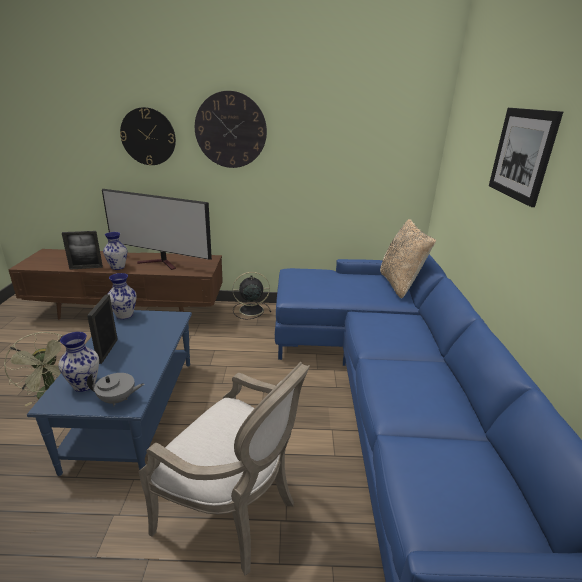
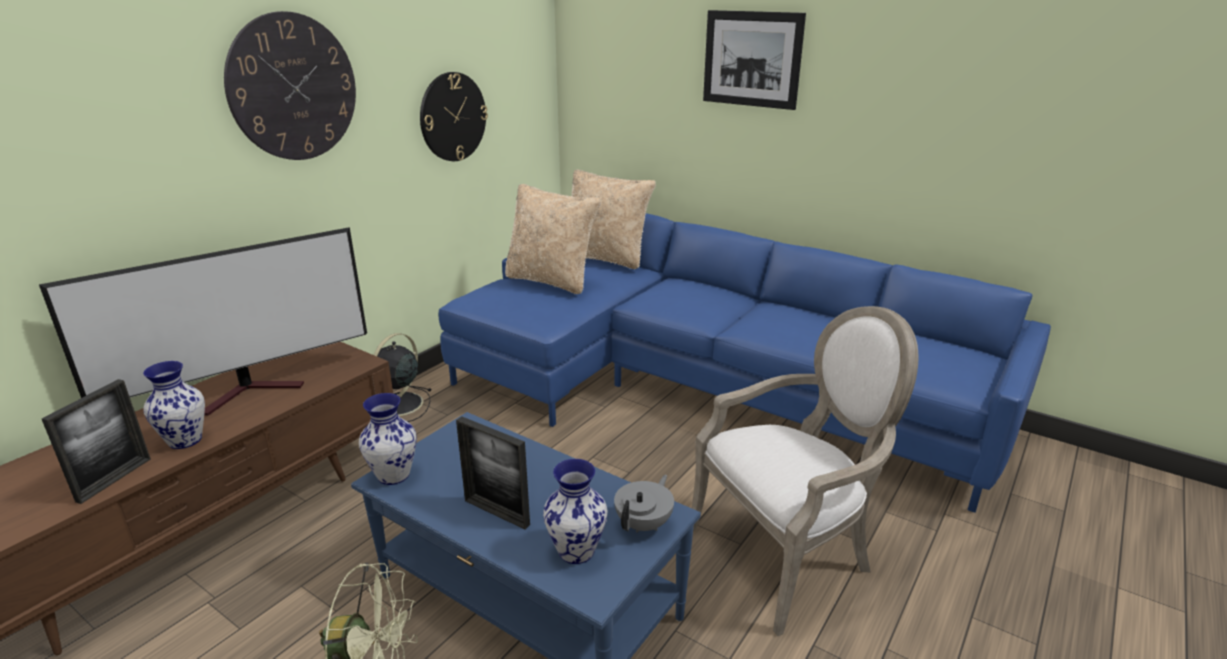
camera: 55 degrees left, 0 degrees up
wall clock [120,107,176,165] -> wall clock moved to [420,72,488,161]
none -> beige pillow [505,184,601,294]

